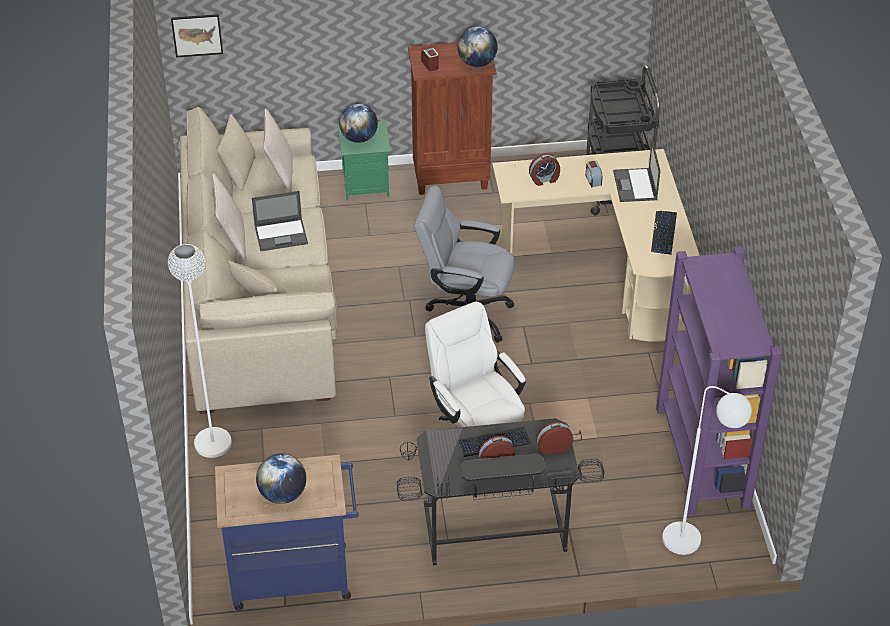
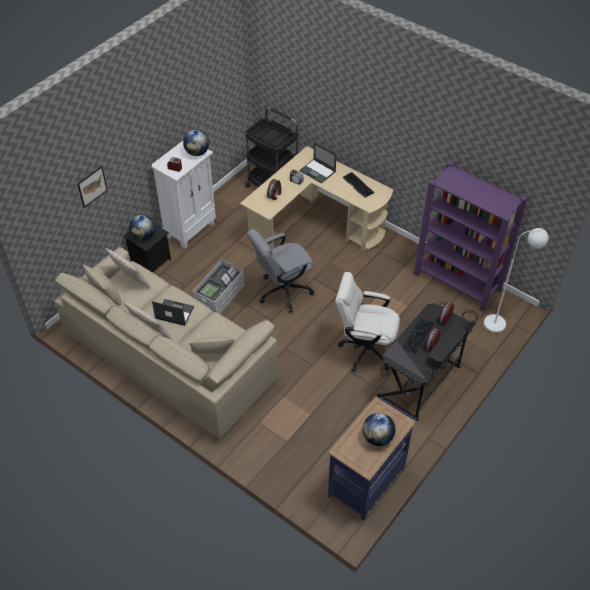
camera: 45 degrees left, 5 degrees up
white floor lamp [168,244,232,458] -> none
picture [171,14,223,58] -> picture moved to [77,166,108,208]
laptop [252,191,308,251] -> laptop turned 105 degrees counterclockwise [152,299,195,326]
green nightstand [338,121,391,201] -> black nightstand [123,224,171,273]
brown cabinet [408,42,497,195] -> white cabinet [151,141,216,249]
none -> grey storage box [193,260,244,314]

